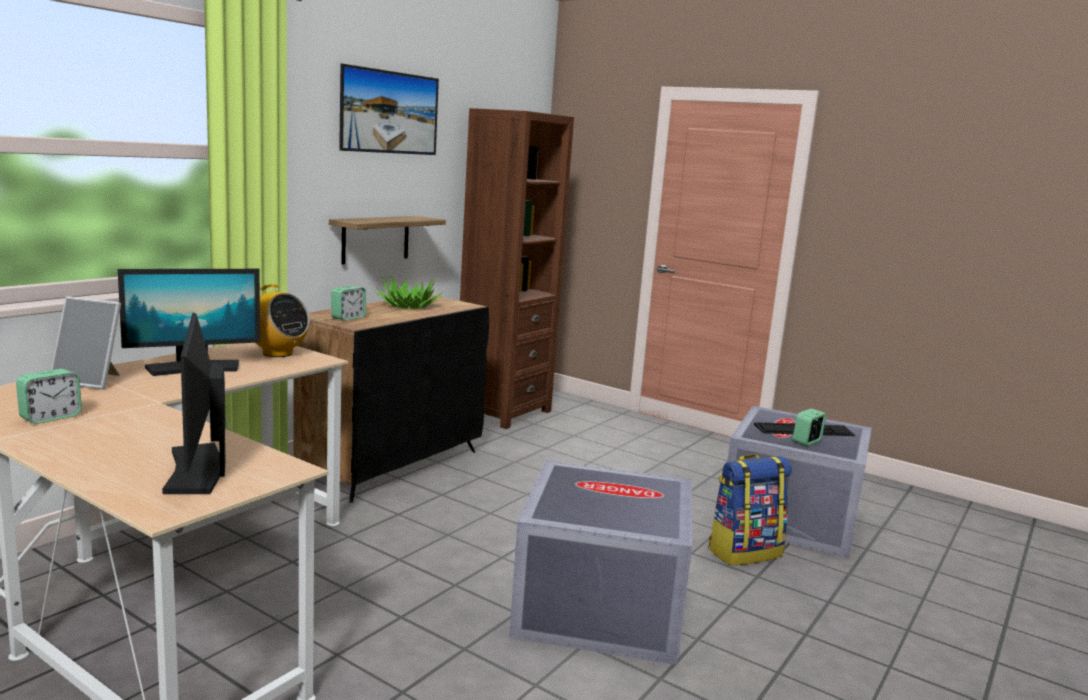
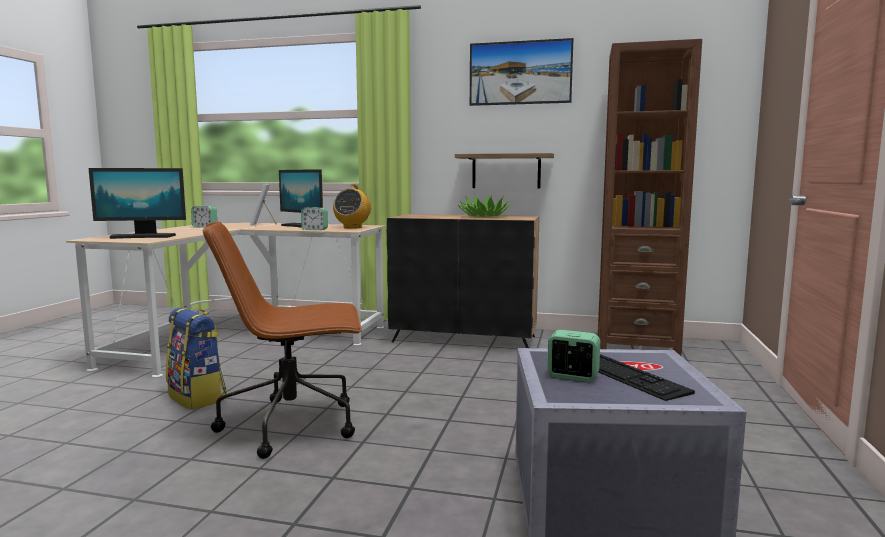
camera: 70 degrees right, 5 degrees down
monitor [162,313,226,494] -> monitor turned 150 degrees counterclockwise [89,168,186,239]
alarm clock [331,286,366,321] -> alarm clock moved to [301,207,328,230]
grey storage box [509,460,692,665] -> brown office chair [203,222,362,459]
backpack [708,454,792,566] -> backpack moved to [166,307,227,410]

